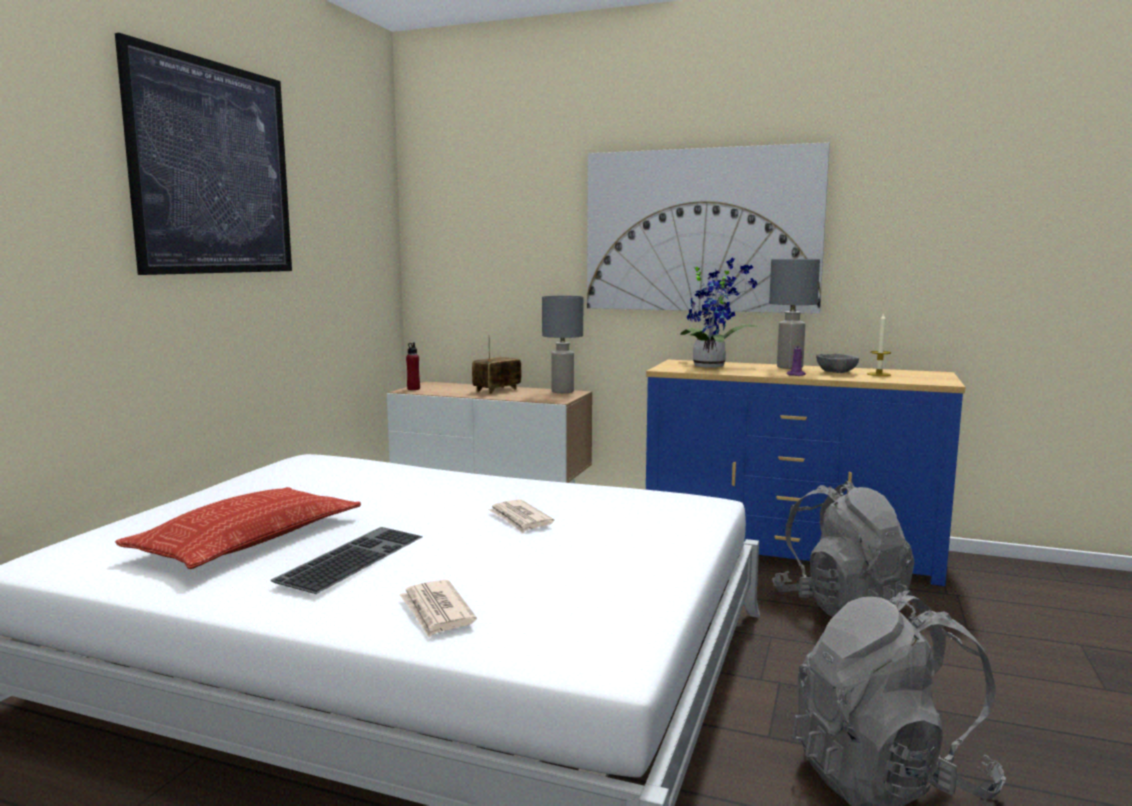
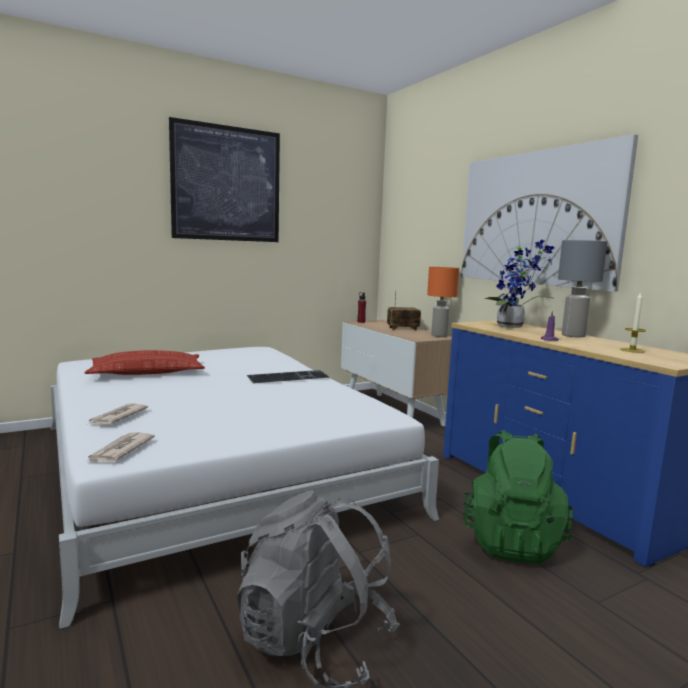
camera: 40 degrees right, 0 degrees up
keyboard [270,527,423,594] -> keyboard moved to [247,370,330,383]
newspaper [488,499,554,533] -> newspaper moved to [86,432,155,462]
grey table lamp [542,296,583,393] -> orange table lamp [427,267,459,337]
grey backpack [772,481,915,617] -> green backpack [463,430,574,563]
grey bowl [816,353,859,373] -> none

